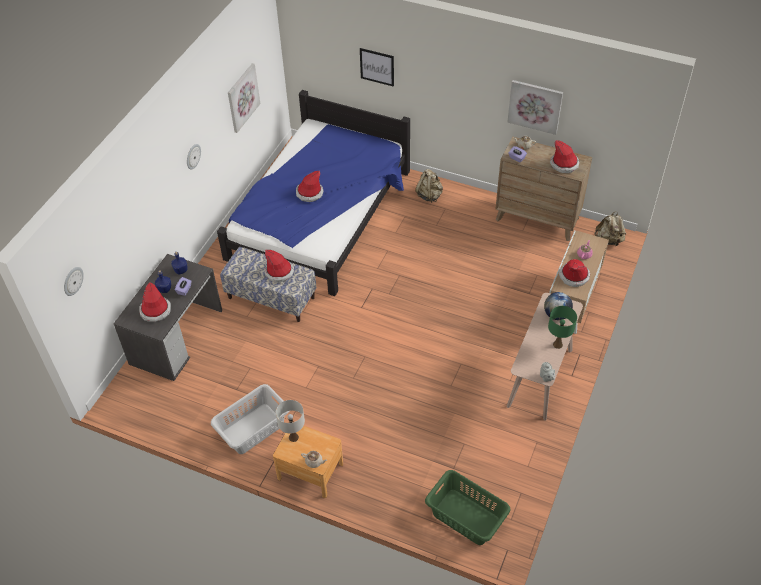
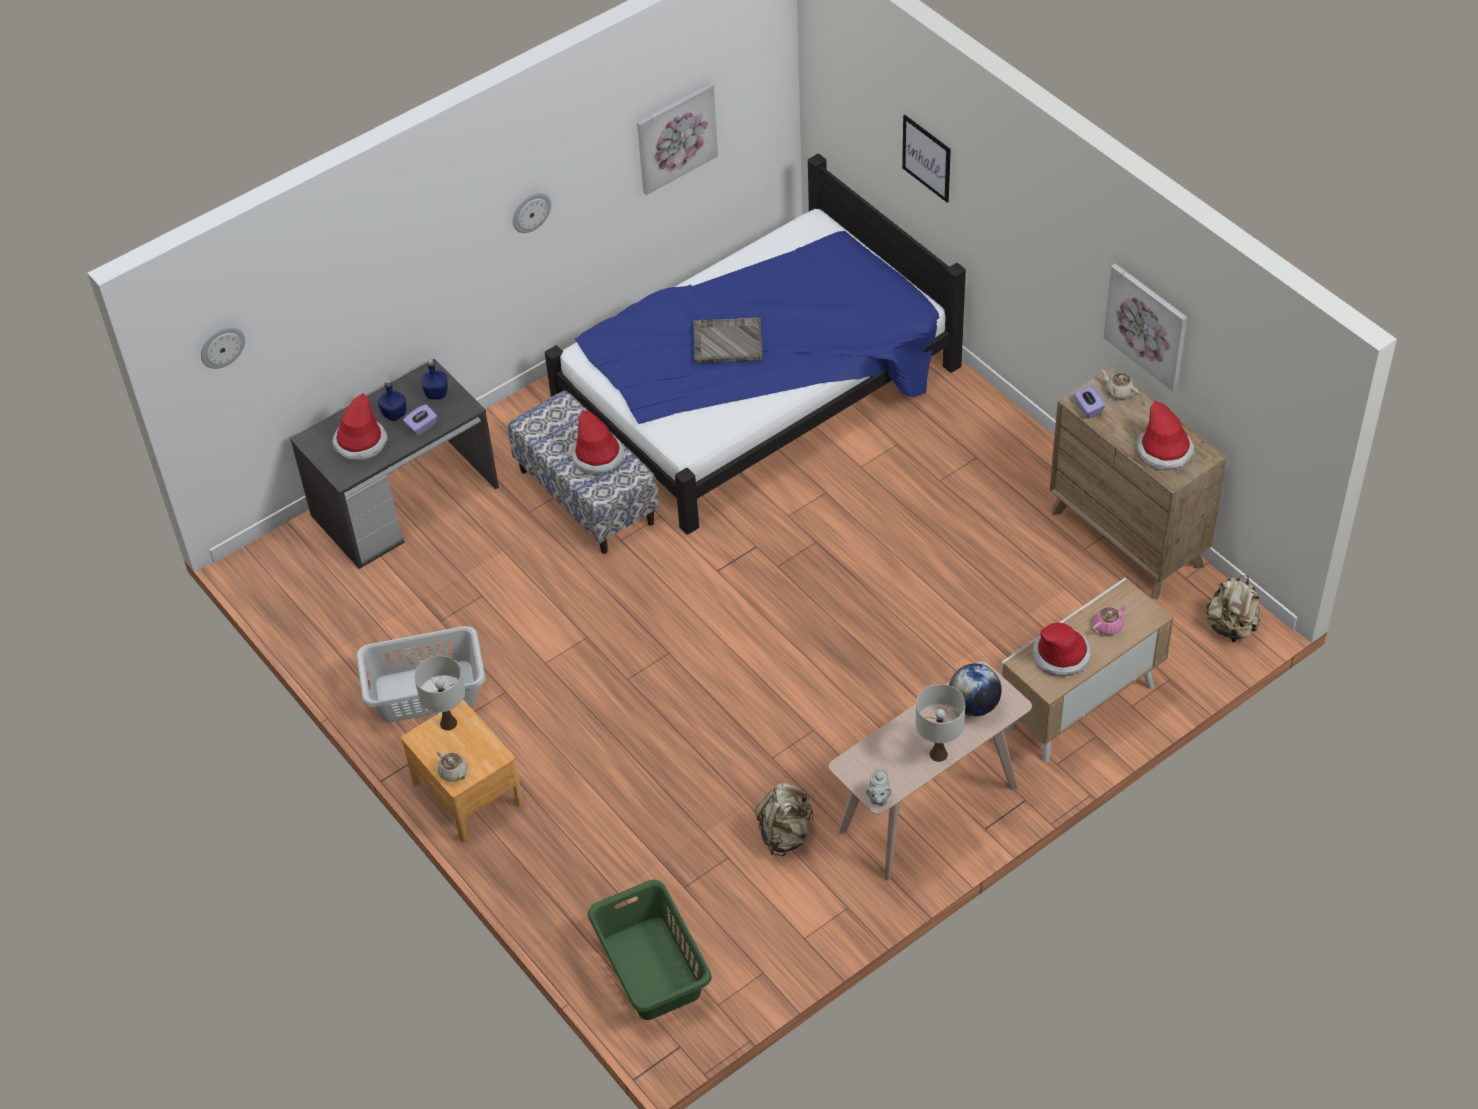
camera: 30 degrees right, 0 degrees up
hat [296,171,323,202] -> grey tray [693,317,763,364]
beige backpack [415,169,443,203] -> beige backpack moved to [755,783,814,856]
green table lamp [548,306,577,349] -> white table lamp [916,684,965,762]

